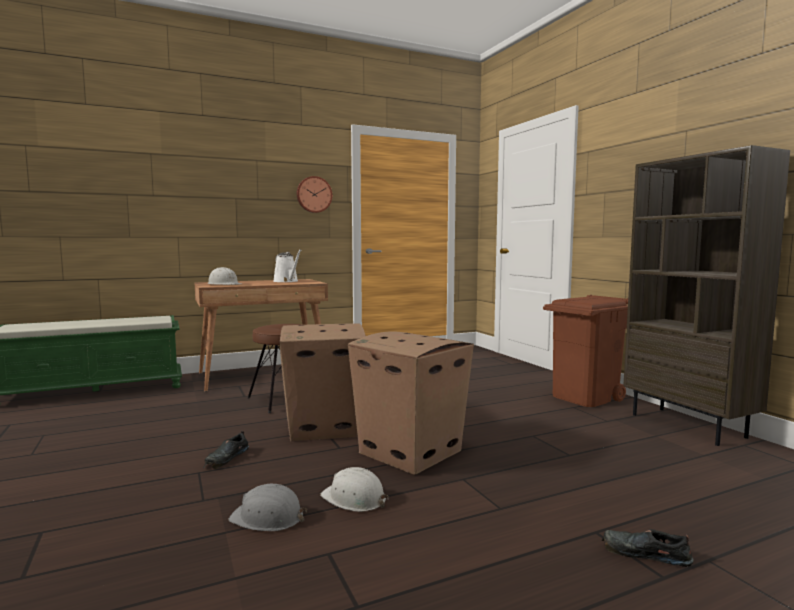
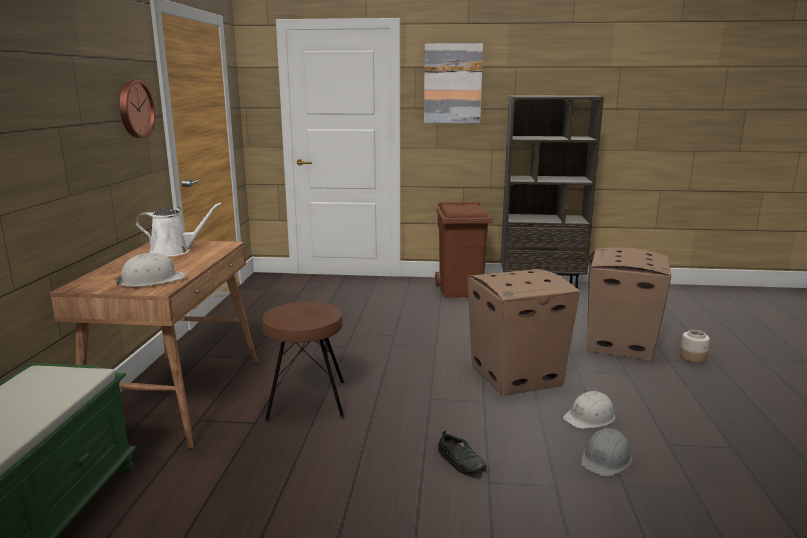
camera: 60 degrees left, 10 degrees up
cardboard box [280,323,366,441] -> cardboard box moved to [588,247,671,361]
black shoe [602,529,694,567] -> jar [680,330,710,362]
none -> picture [424,43,483,123]

